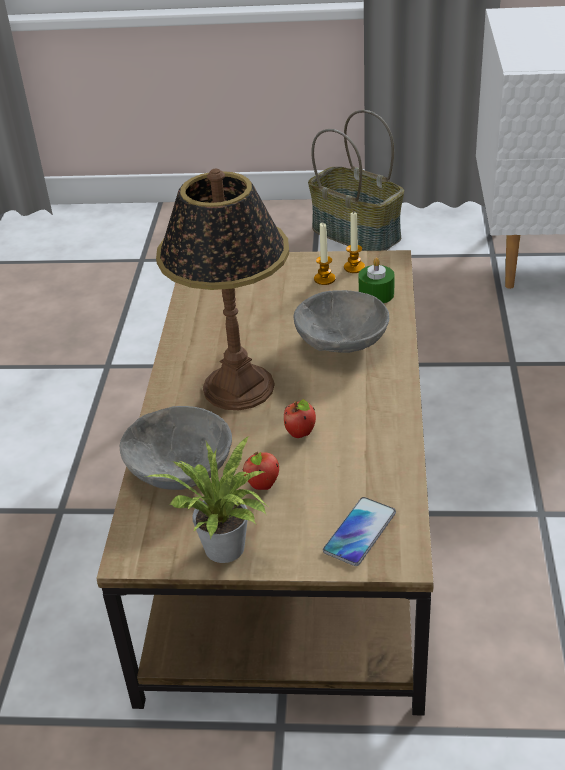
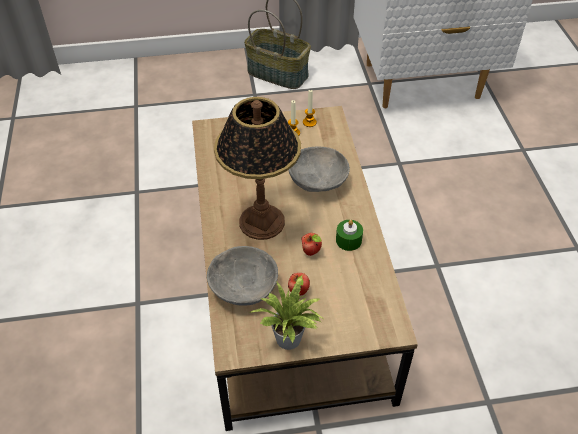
camera: 15 degrees left, 10 degrees up
phone [323,497,396,566] -> none
green candle [359,258,395,304] -> green candle moved to [336,220,363,251]

